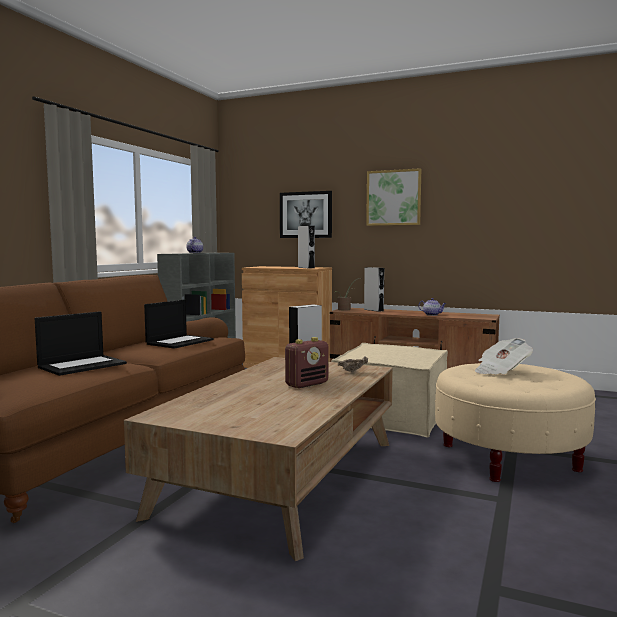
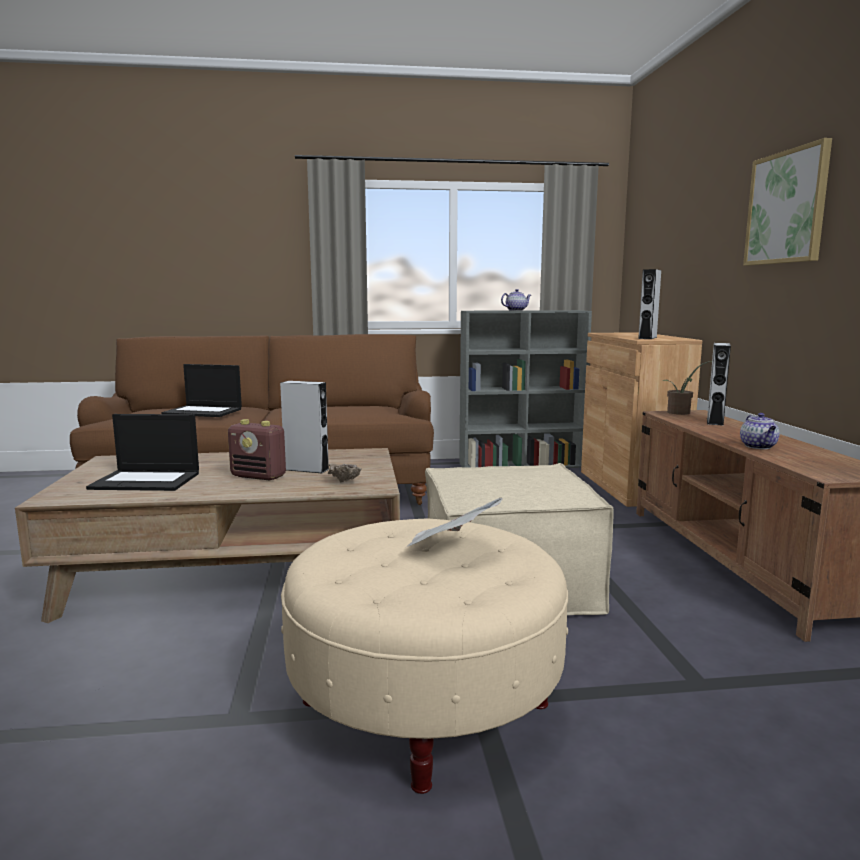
camera: 60 degrees right, 5 degrees up
laptop [144,300,214,349] -> laptop moved to [86,414,199,491]
picture [280,191,332,238] -> none

